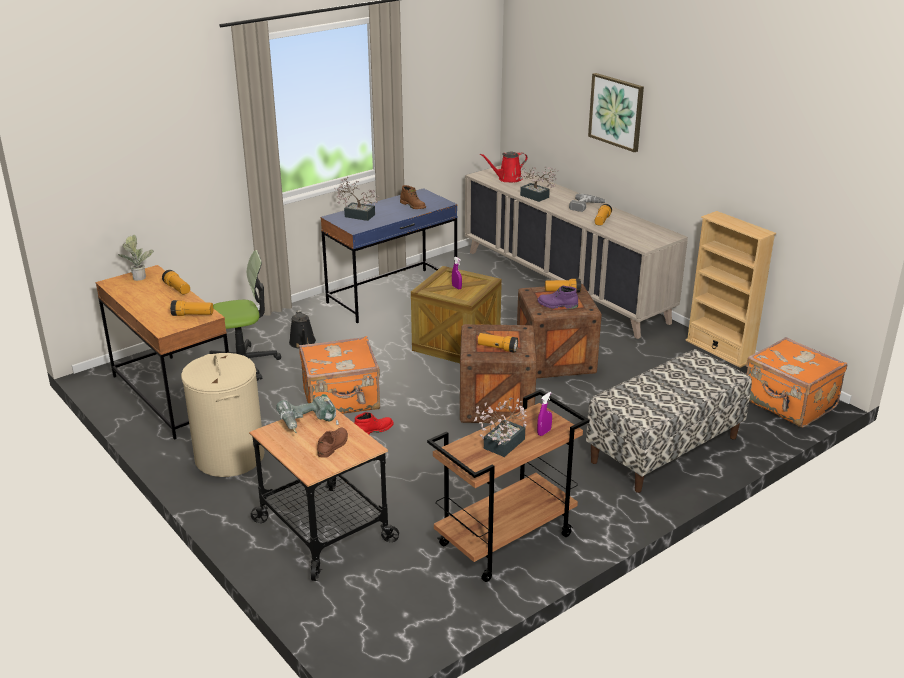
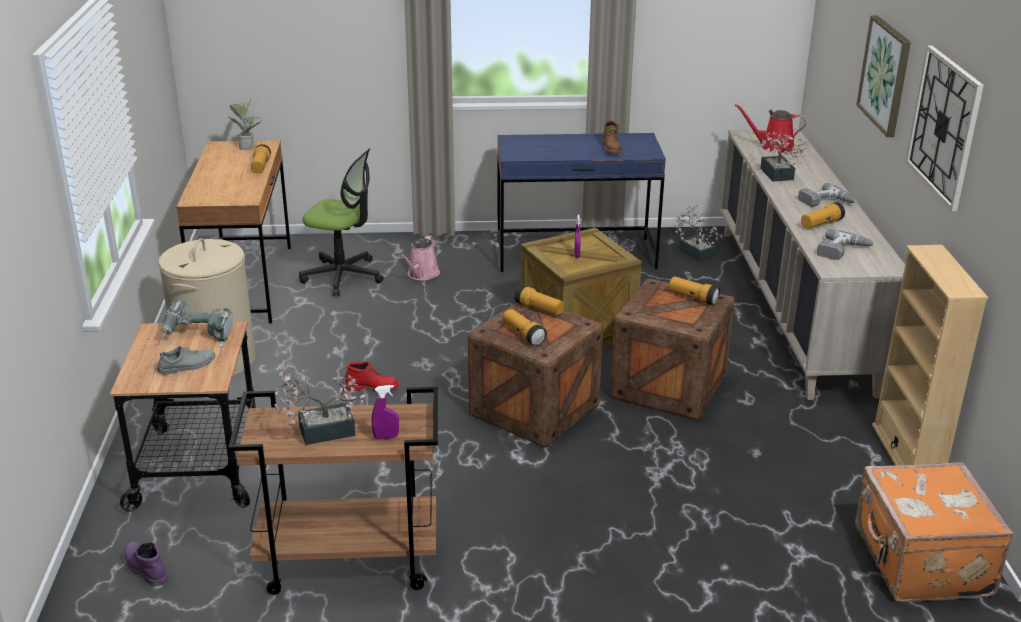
camera: 35 degrees right, 0 degrees up
flashlight [170,300,213,316] -> flashlight moved to [515,285,564,316]
black watering can [289,310,316,349] -> pink watering can [399,235,440,281]
orange suitcase [299,336,380,414] -> none
brown shoe [317,428,348,458] -> grey shoe [157,346,216,375]
potted plant [334,177,379,221] -> potted plant moved to [673,205,723,262]
purple boot [538,286,578,309] -> purple boot moved to [123,542,168,586]
bench [586,349,752,493] -> none
none -> power drill [817,229,875,260]
none -> wall clock [905,46,984,211]

